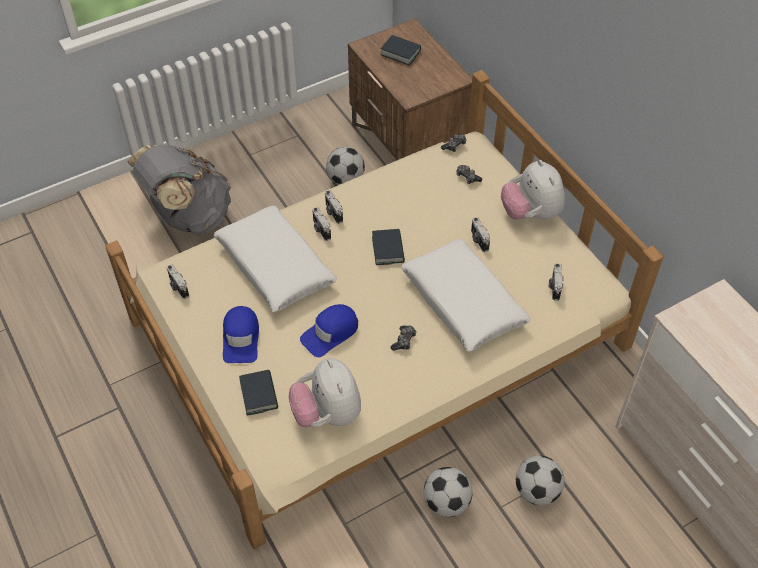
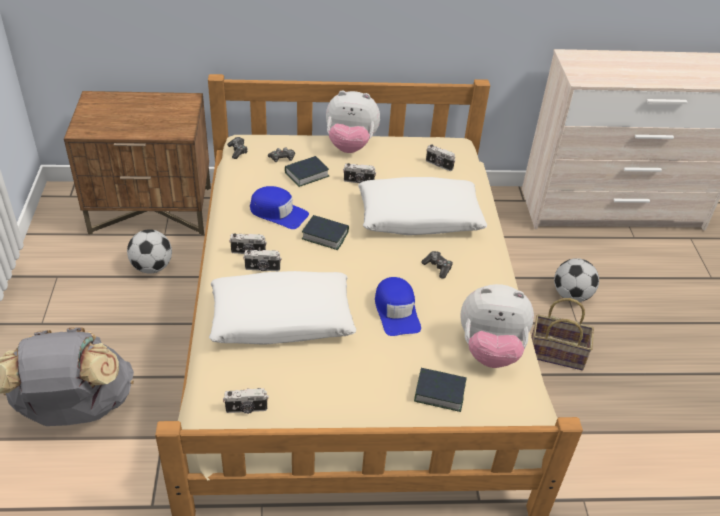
camera: 65 degrees left, 10 degrees down
blue cap [223,306,259,363] -> blue cap moved to [250,186,309,229]
book [381,35,421,66] -> book moved to [285,156,329,187]
football [424,467,473,517] -> basket [531,298,594,370]

